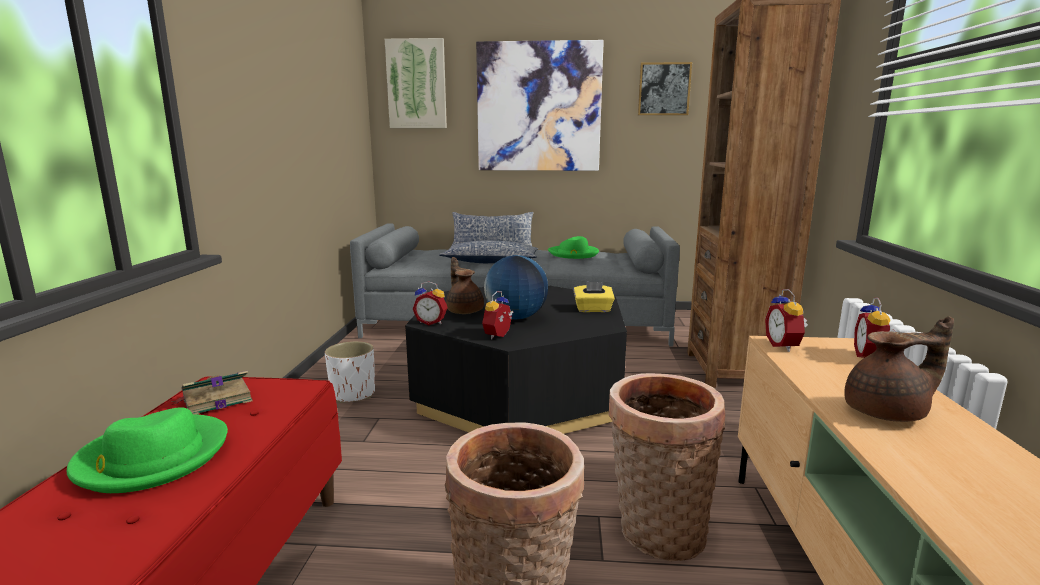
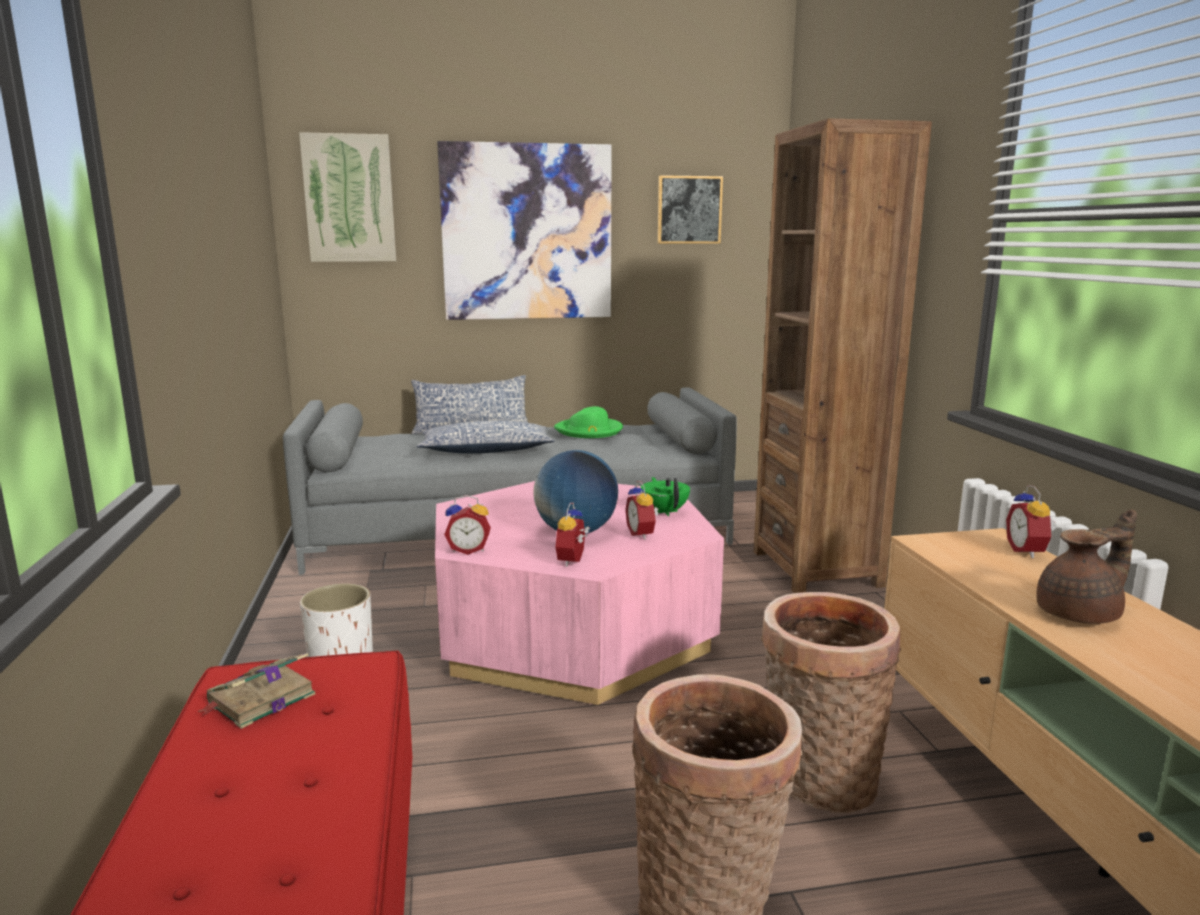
camera: 15 degrees left, 0 degrees up
green hat [66,407,228,493] -> none
black coffee table [405,285,627,434] -> pink coffee table [435,481,724,705]
brown teapot [446,257,484,314] -> none
yellow tissue box [573,282,615,312] -> green teapot [641,477,690,516]
alarm clock [765,289,808,352] -> alarm clock moved to [625,481,659,540]

